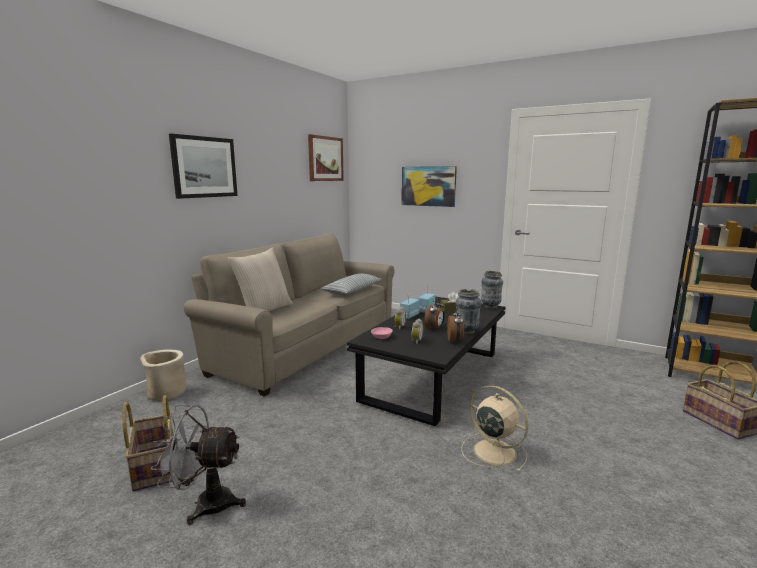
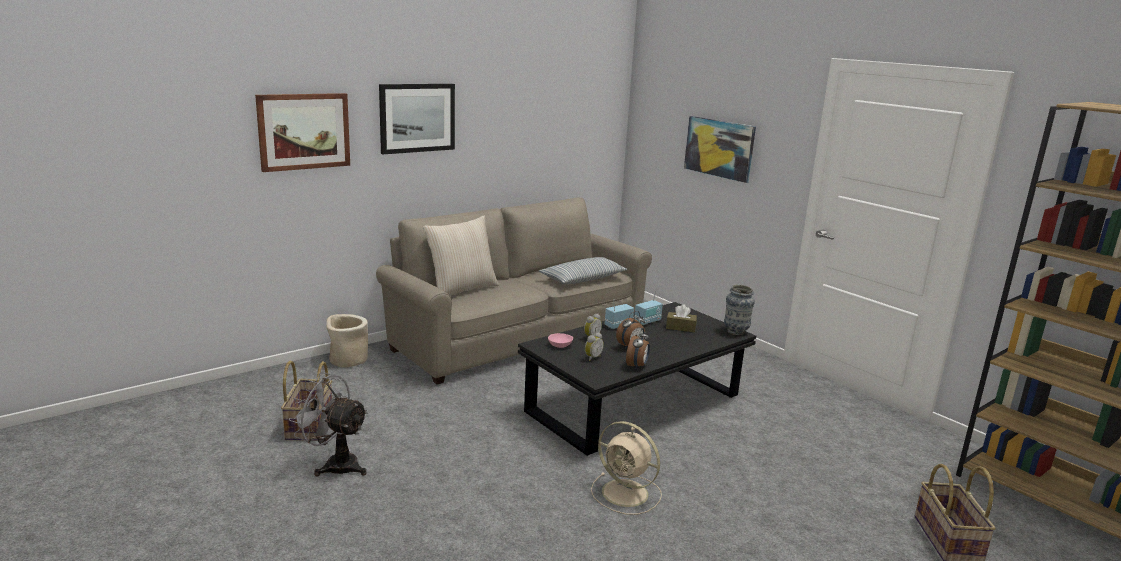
camera: 20 degrees right, 5 degrees up
picture [308,134,344,181] -> picture moved to [255,93,350,172]
vase [456,289,481,334] -> none
beige fan [461,385,528,472] -> beige fan turned 150 degrees clockwise [591,421,662,515]

